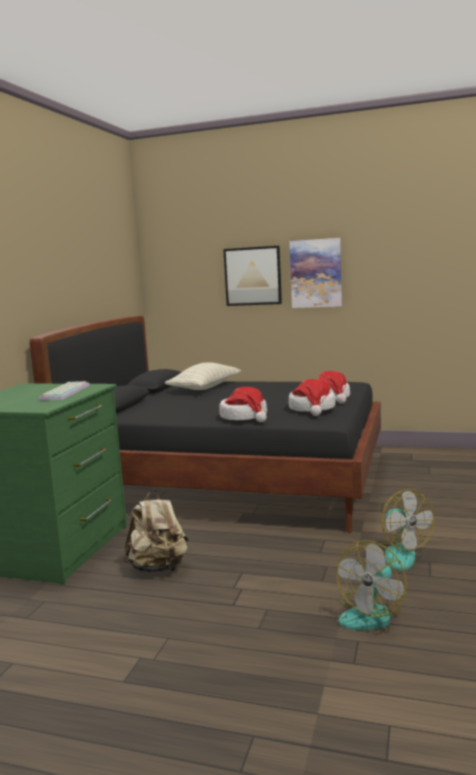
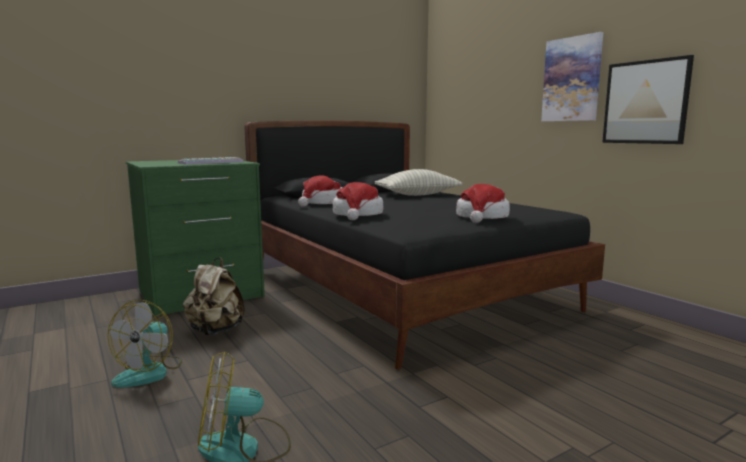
camera: 40 degrees right, 0 degrees up
picture [223,246,282,306] -> picture moved to [602,55,694,144]
hat [289,379,336,416] -> hat moved to [298,175,343,207]
fan [357,489,435,571] -> fan moved to [108,300,182,388]

